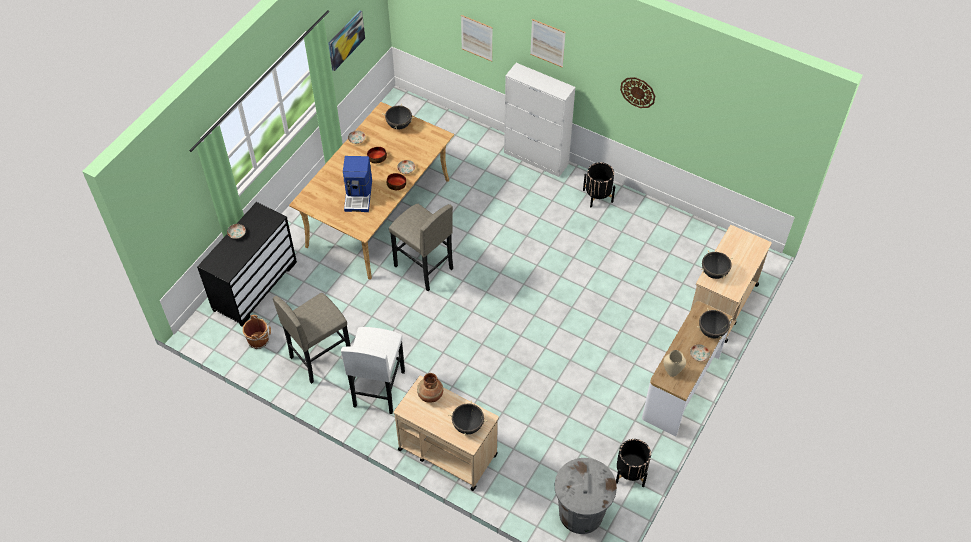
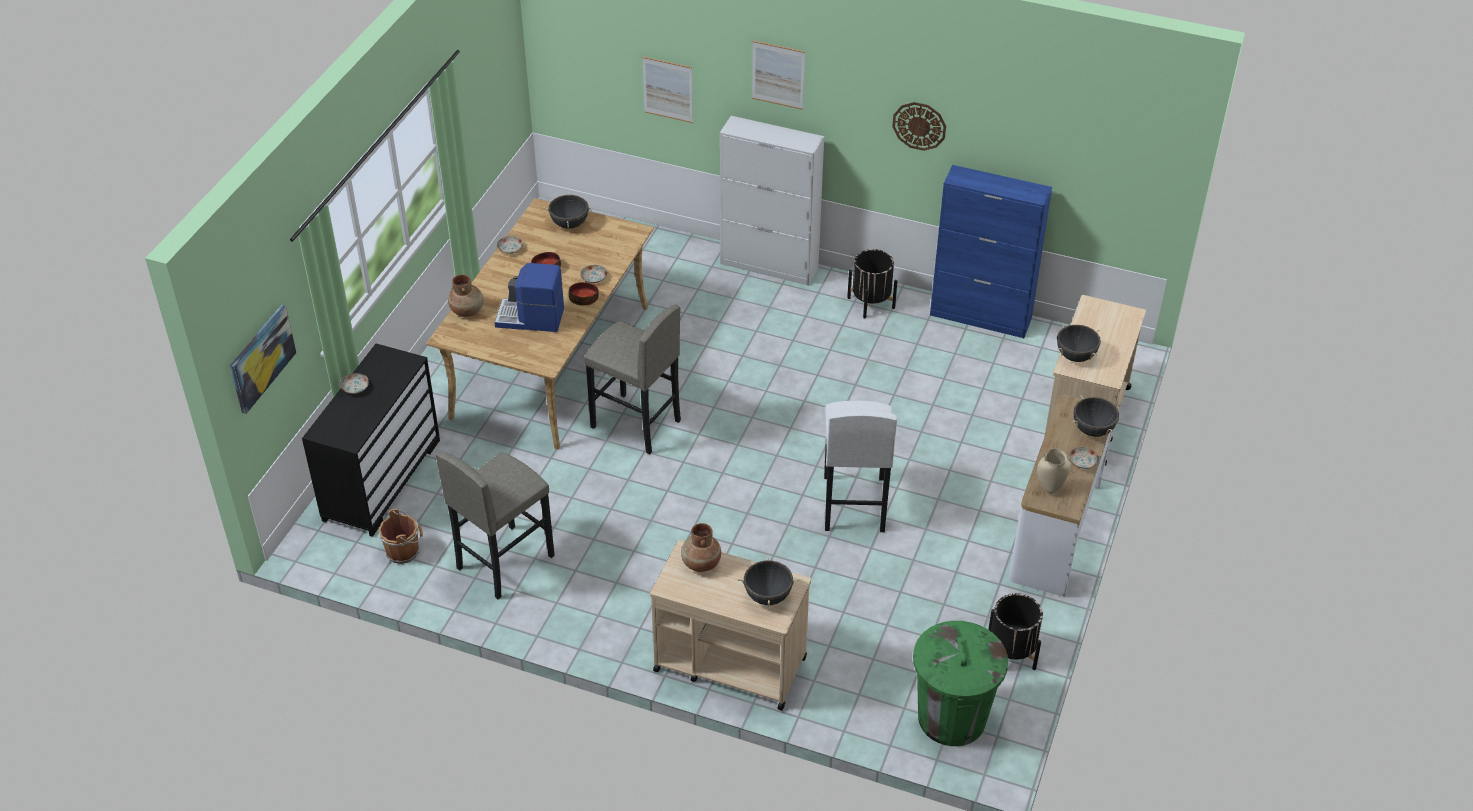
camera: 10 degrees left, 10 degrees down
picture [328,11,365,71] -> picture moved to [230,305,296,414]
white stool [341,327,405,414] -> white stool moved to [824,401,897,532]
coffee machine [343,156,372,212] -> coffee machine turned 105 degrees clockwise [495,263,564,332]
grey trash can [555,458,617,534] -> green trash can [913,621,1008,746]
none -> brown vase [448,274,483,317]
none -> blue cabinet [930,165,1052,338]

